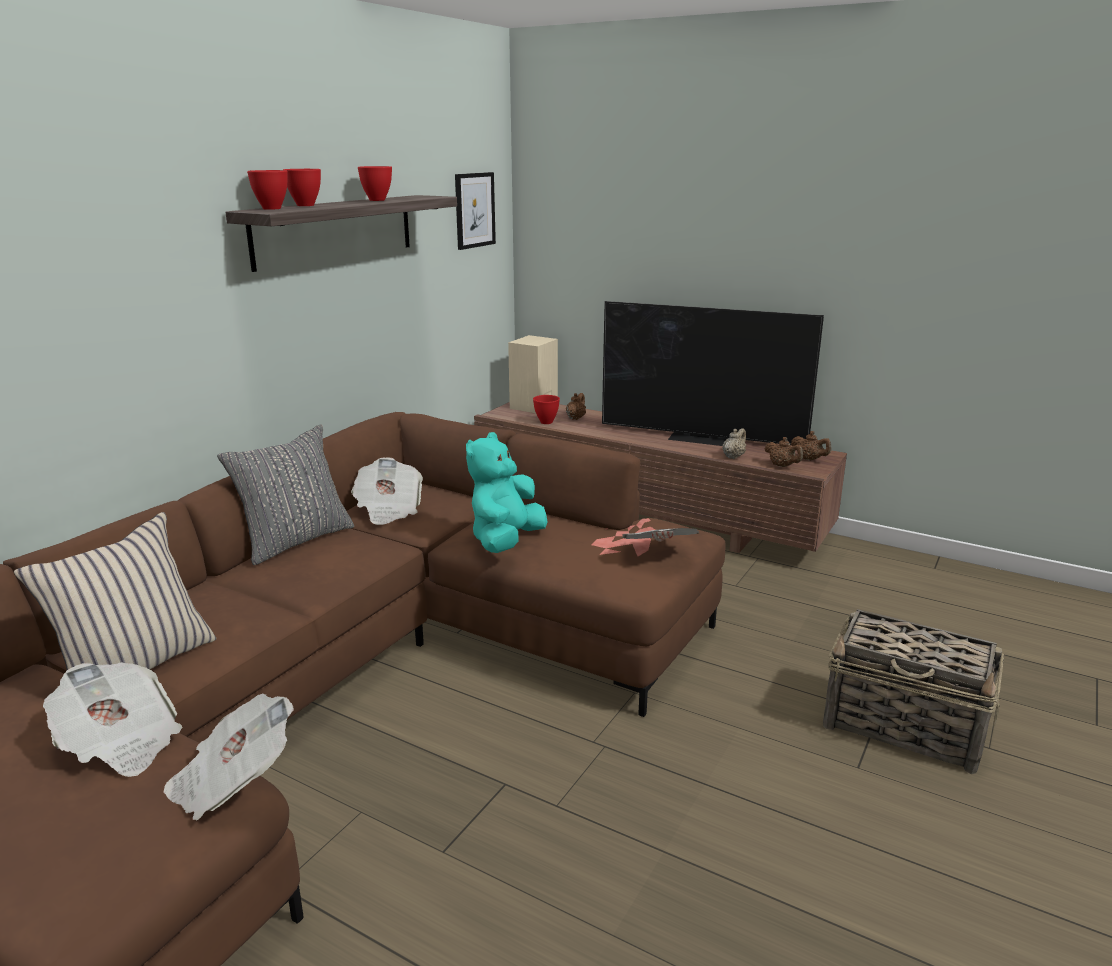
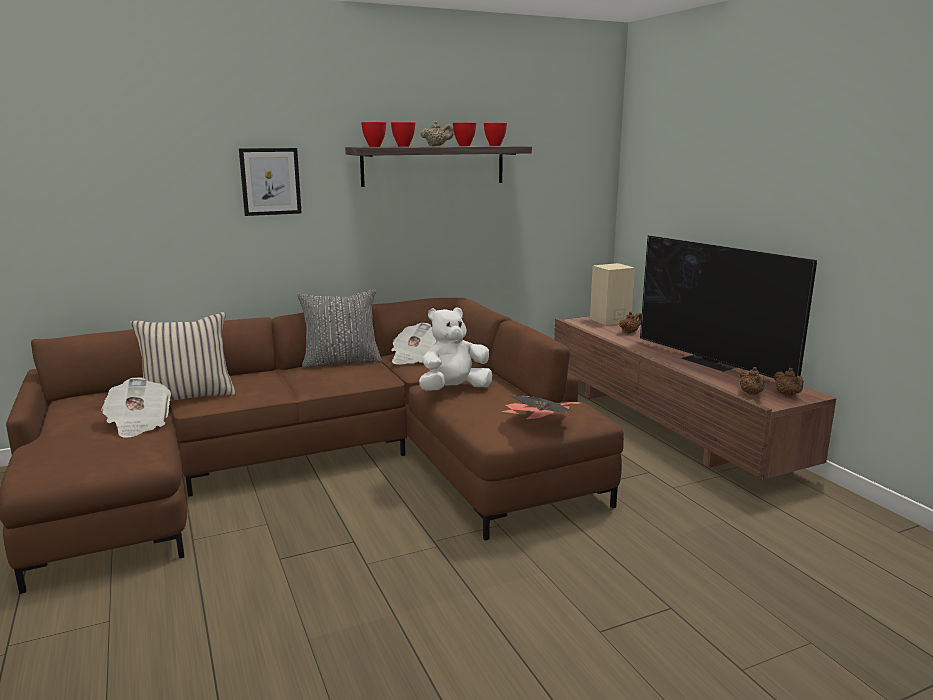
camera: 35 degrees right, 5 degrees down
newspaper [163,694,294,821] -> none
picture [455,172,496,250] -> picture moved to [239,148,302,216]
turquoise plush toy [466,432,548,553] -> white plush toy [419,307,492,391]
red bowl [533,395,560,424] -> red bowl moved to [484,123,507,146]
beige teapot [723,428,746,459] -> beige teapot moved to [420,121,453,146]
basket [823,609,1004,774] -> none

